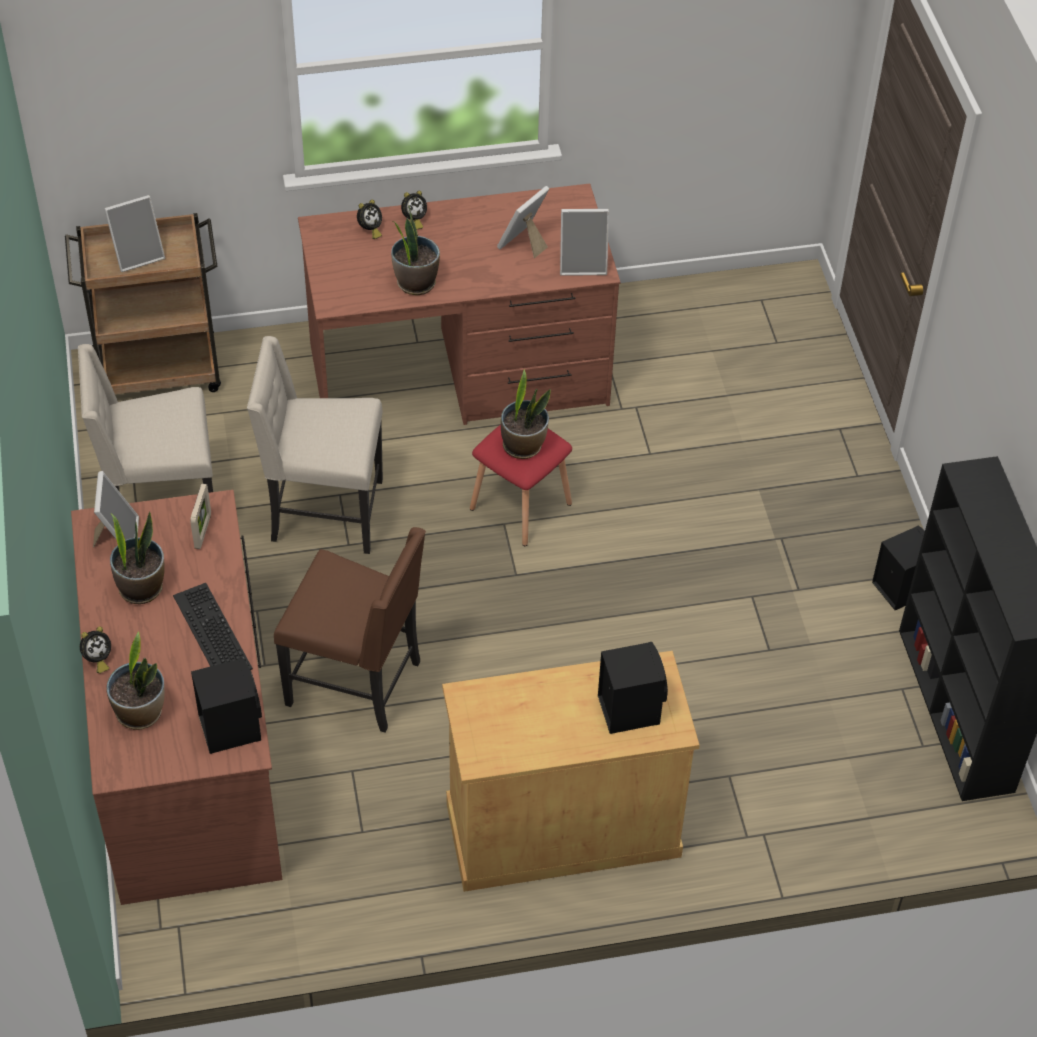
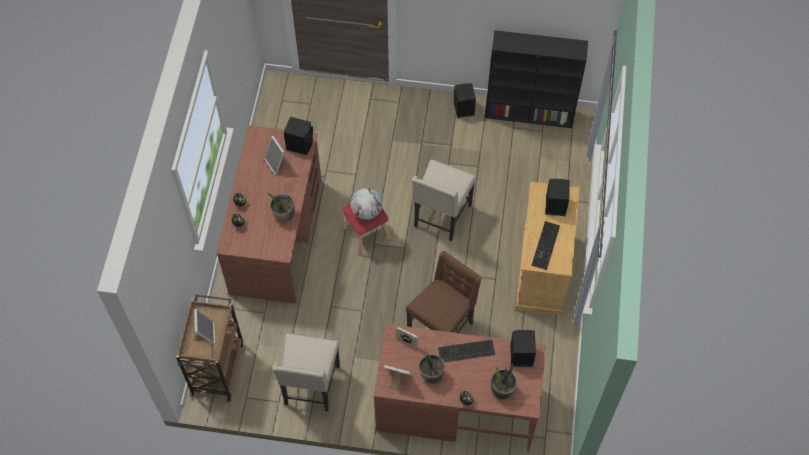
camera: 70 degrees left, 10 degrees up
beige chair [247,336,383,554] -> beige chair moved to [412,159,476,241]
potted plant [501,369,551,459] -> globe [351,188,382,220]
picture frame [560,209,609,276] -> black speaker [284,117,313,155]
none -> keyboard [531,221,560,270]

